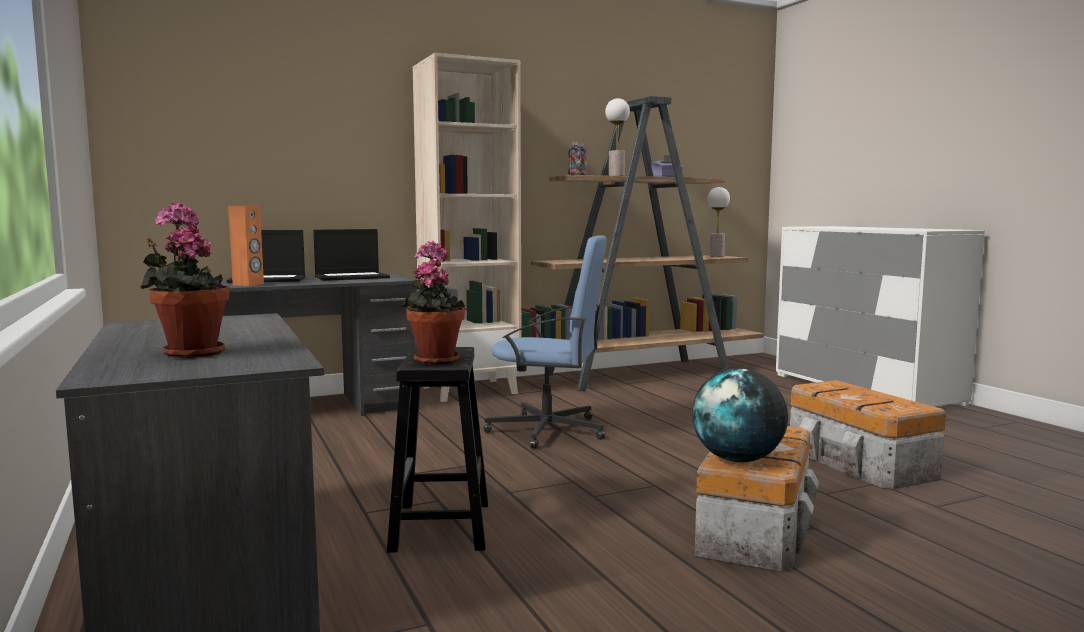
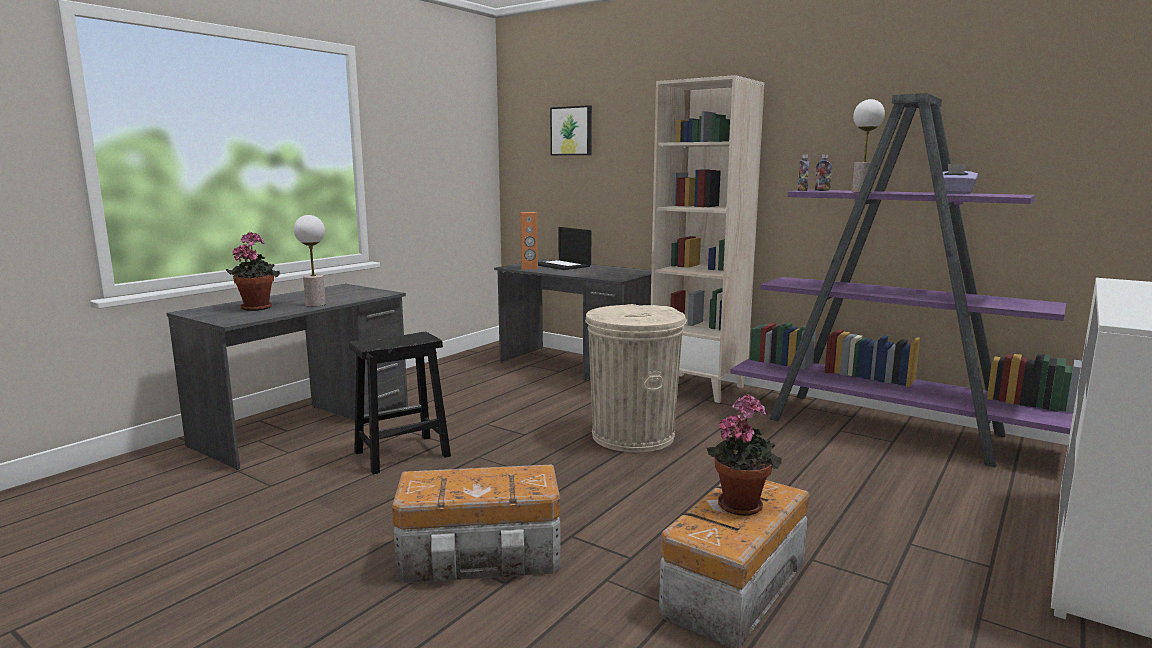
camera: 60 degrees right, 5 degrees up
laptop [313,229,390,281] -> none
potted plant [402,241,466,365] -> potted plant moved to [706,394,782,516]
blue office chair [484,235,607,449] -> beige trash can [585,304,687,452]
brown bookcase [521,96,764,391] -> purple bookcase [730,93,1081,467]
globe [692,368,788,462] -> none
table lamp [707,187,730,257] -> table lamp moved to [294,215,326,307]
none -> picture [550,105,592,155]

